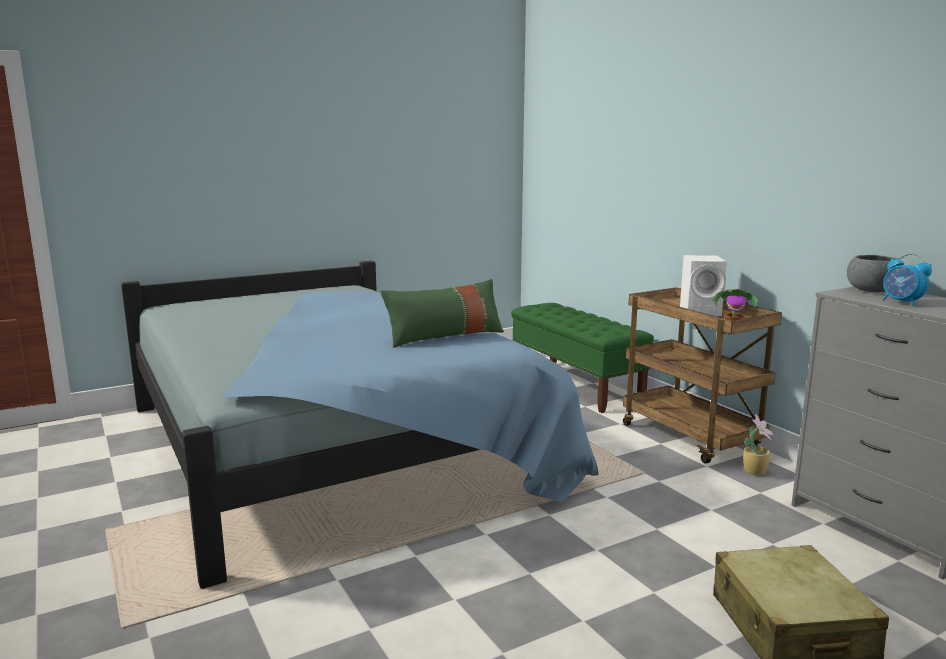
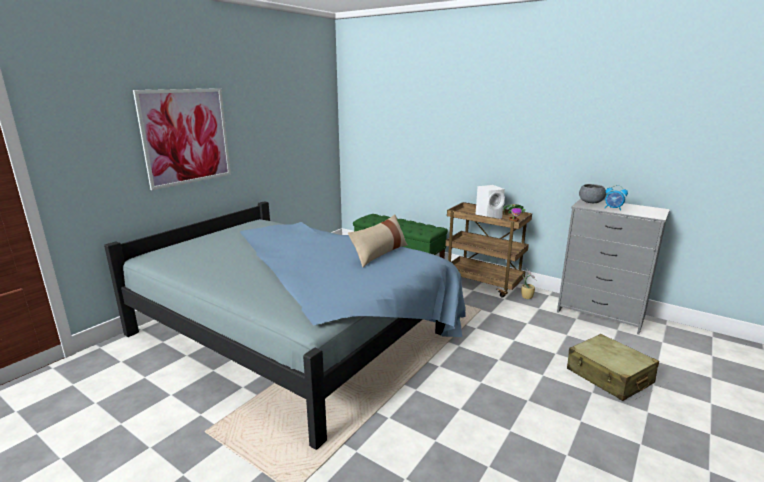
camera: 25 degrees left, 5 degrees up
green pillow [380,279,504,348] -> beige pillow [348,215,408,267]
none -> picture [133,88,231,190]

